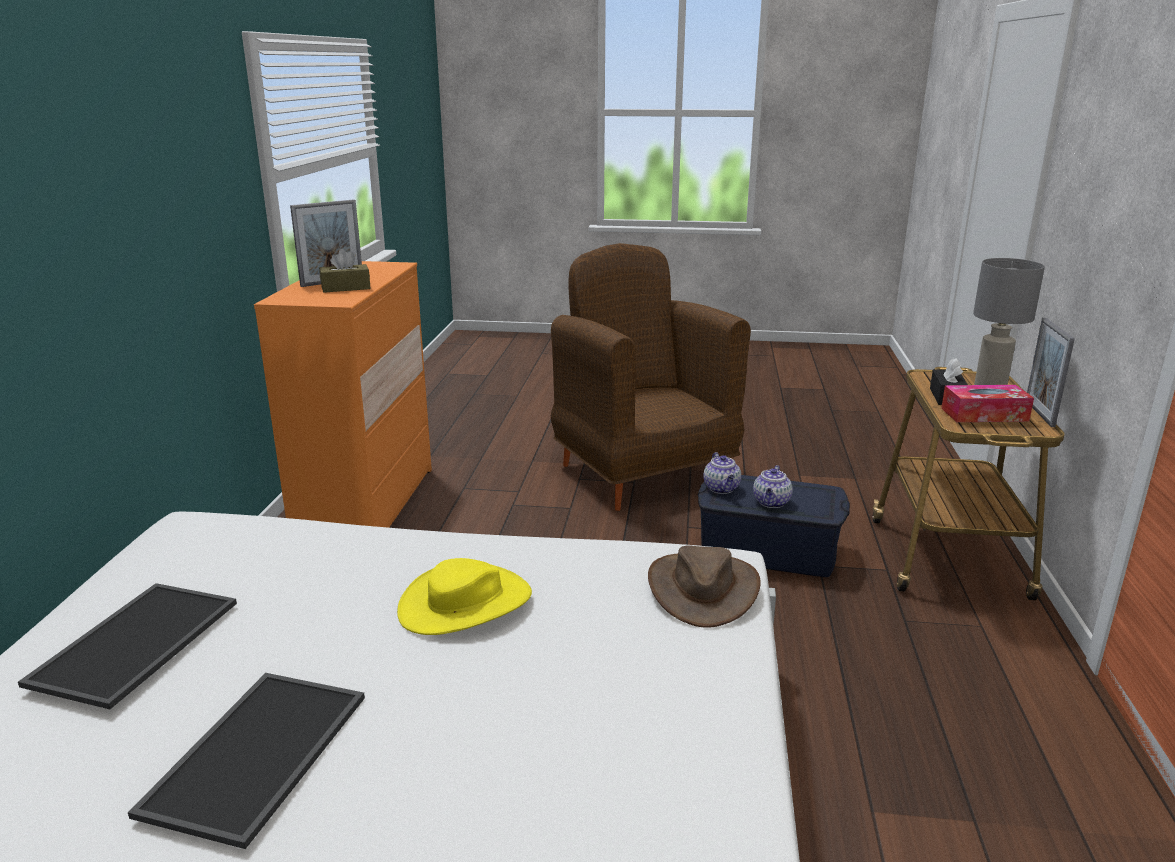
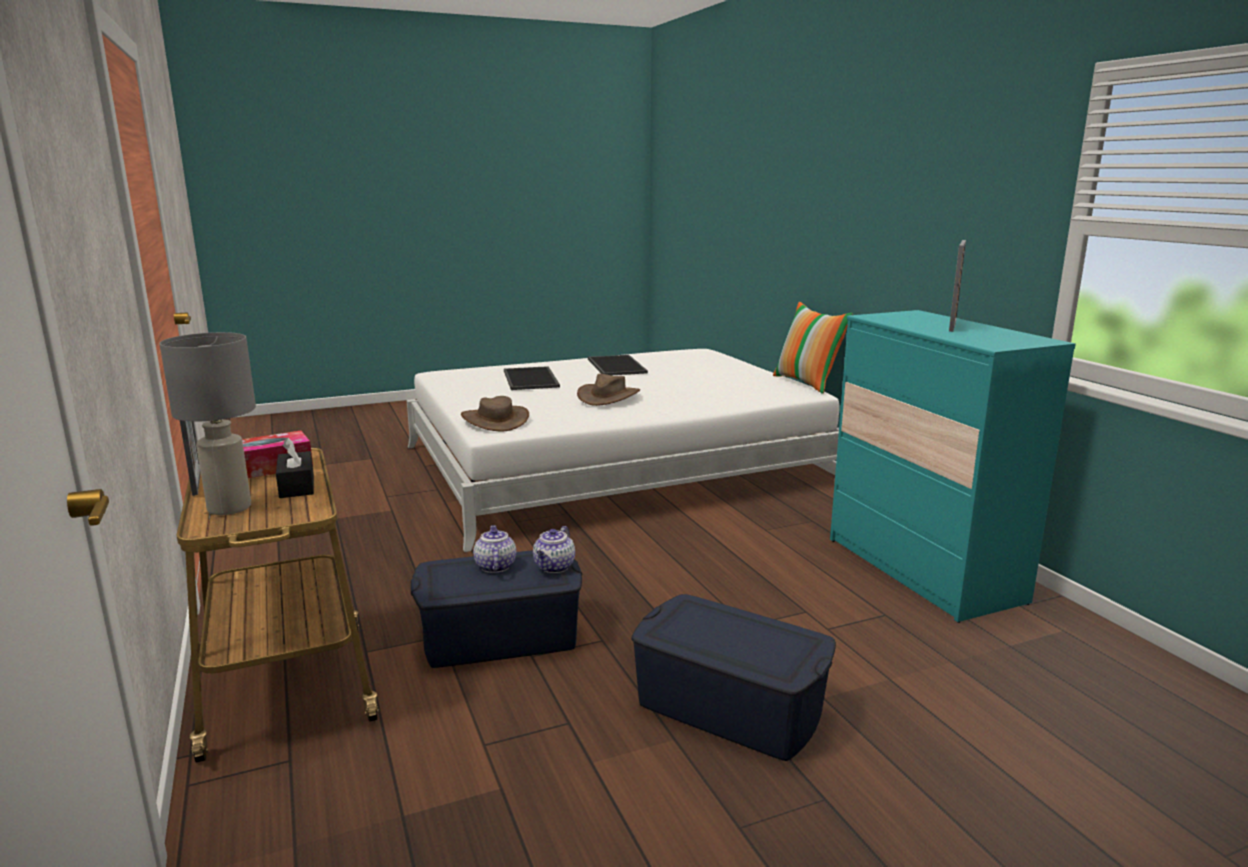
camera: 150 degrees right, 5 degrees down
tray [18,583,237,709] -> tray moved to [504,366,560,390]
orange dresser [254,261,432,528] -> turquoise dresser [830,310,1076,623]
brown tissue box [319,249,371,293] -> none
yellow hat [397,558,532,635] -> brown hat [577,374,640,406]
brown armchair [551,243,751,511] -> blue storage box [631,594,836,761]
teapot [703,452,741,494] -> teapot turned 120 degrees counterclockwise [533,526,575,573]
none -> pillow [773,302,853,394]

